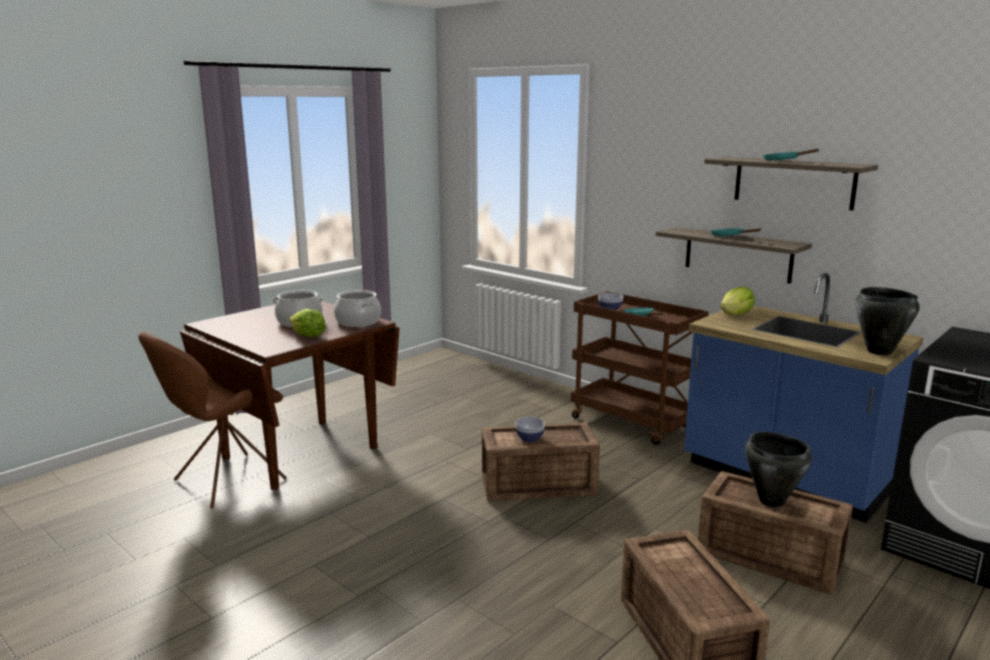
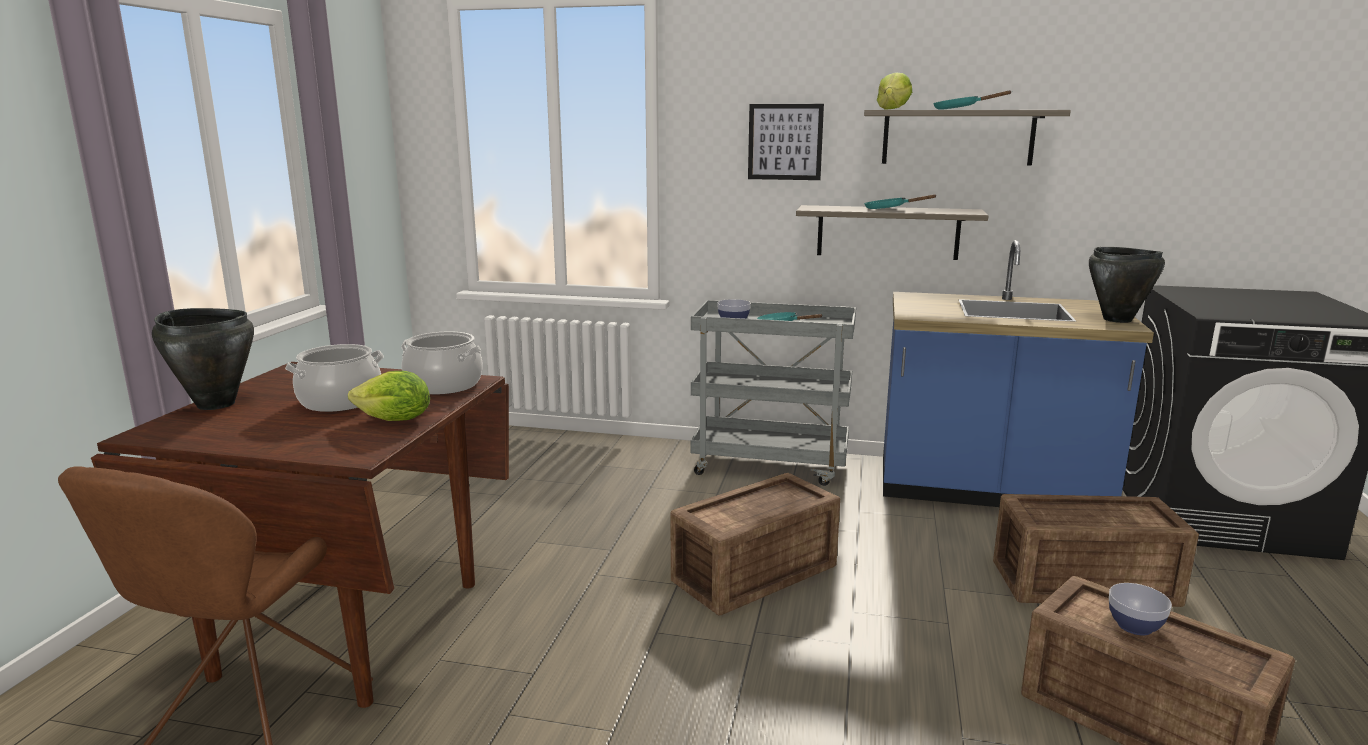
camera: 30 degrees left, 0 degrees up
bowl [515,417,545,442] -> bowl moved to [1109,583,1172,635]
brown cart [571,291,708,445] -> grey cart [691,300,856,486]
lettuce [720,286,755,315] -> lettuce moved to [877,72,912,110]
black cooking pot [745,431,812,507] -> black cooking pot moved to [152,308,254,410]
none -> picture [748,104,824,180]

